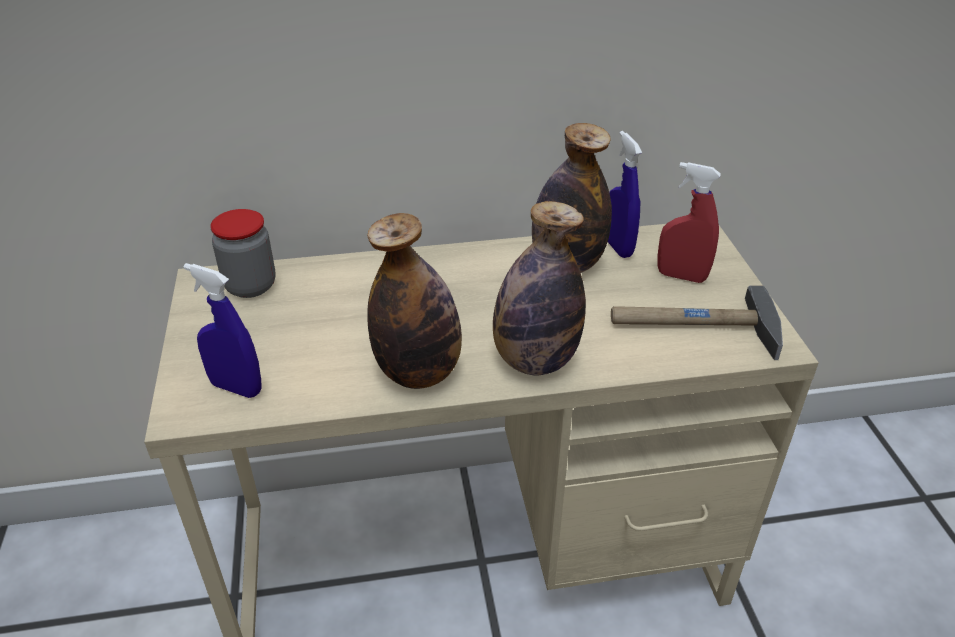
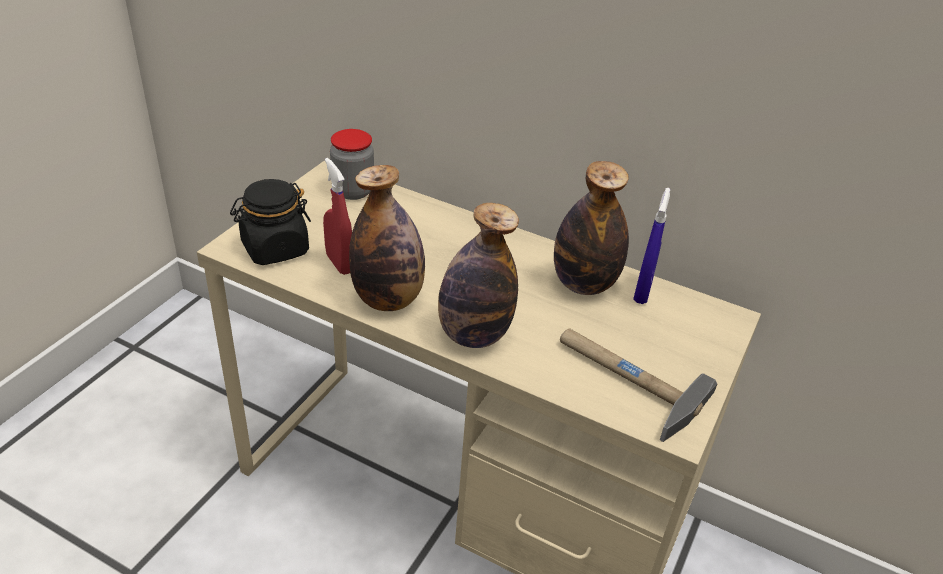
camera: 35 degrees right, 0 degrees up
blue spray bottle [184,263,262,398] -> black jar [230,179,311,265]
red spray bottle [658,162,721,283] -> red spray bottle moved to [323,158,352,275]

